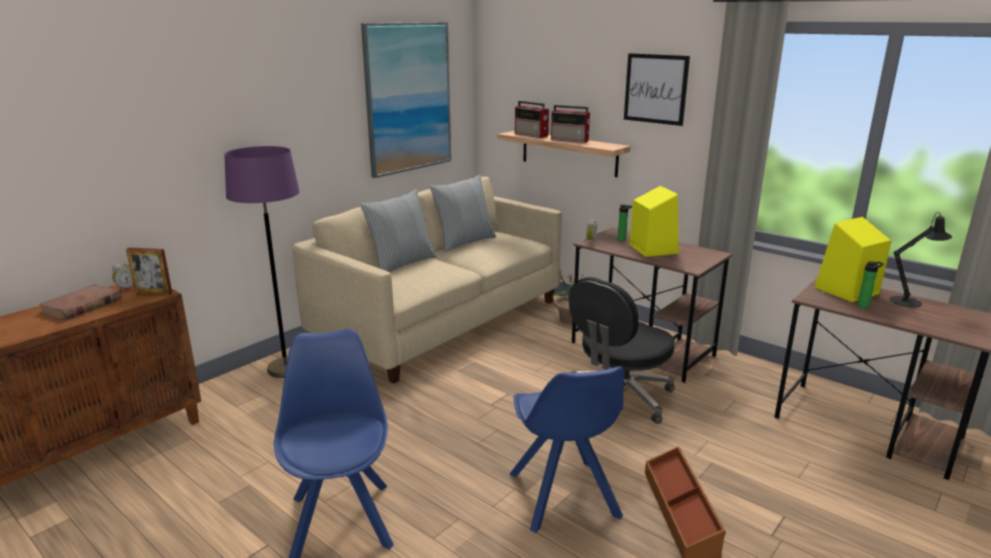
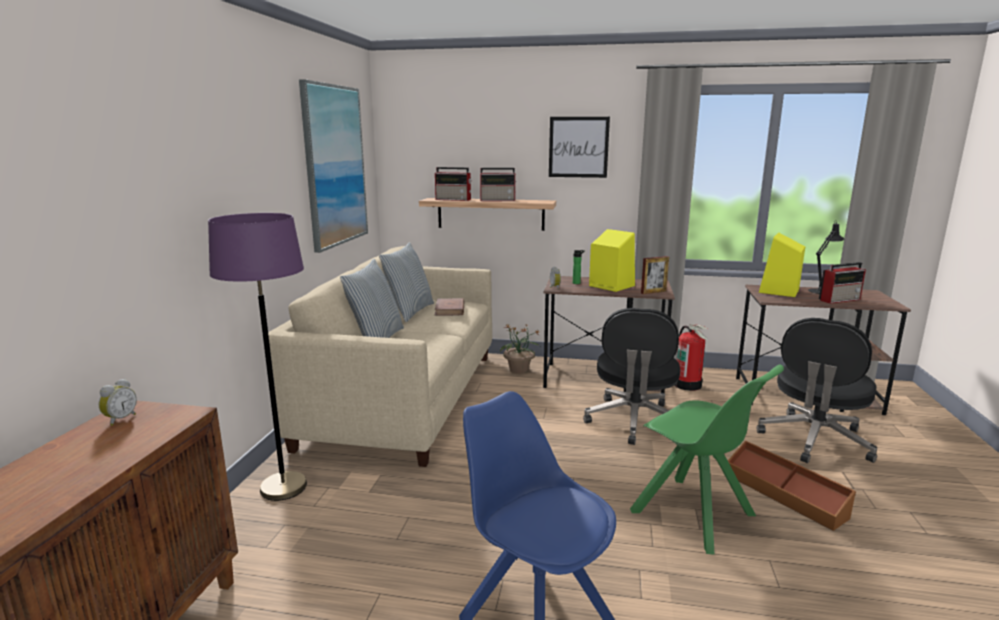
camera: 30 degrees left, 5 degrees down
brown book [39,284,121,320] -> brown book moved to [435,298,464,316]
picture frame [126,247,172,295] -> picture frame moved to [641,256,669,294]
blue chair [509,366,624,533] -> green chair [630,365,784,555]
bottle [857,261,884,308] -> none
none -> fire extinguisher [674,324,707,391]
none -> black office chair [757,318,877,463]
none -> radio [819,262,866,304]

